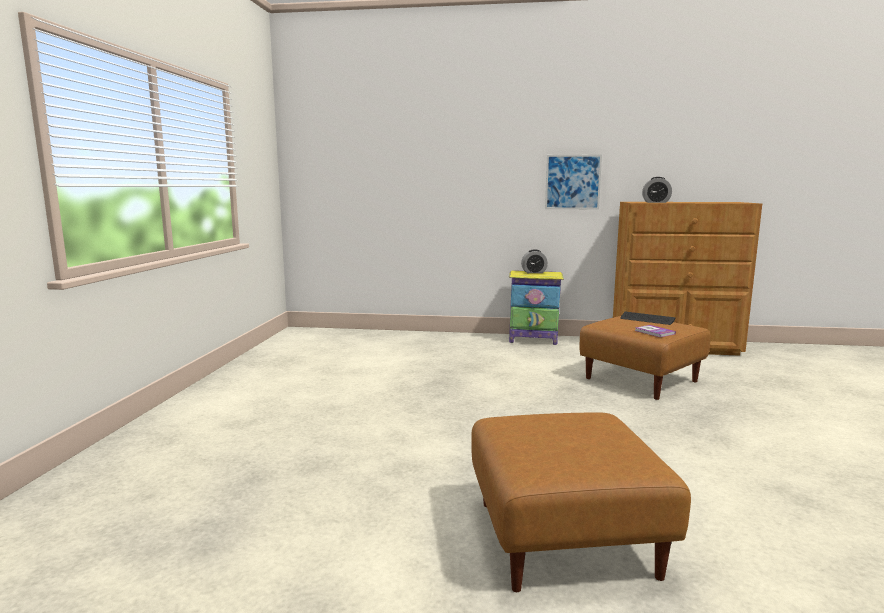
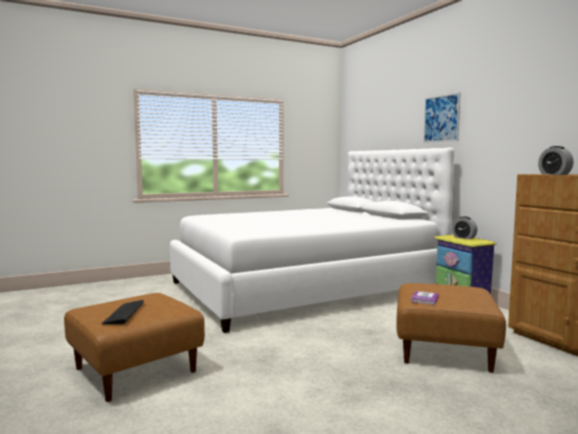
camera: 55 degrees right, 5 degrees down
picture [545,154,602,209] -> picture moved to [423,92,461,143]
keyboard [620,312,676,325] -> keyboard moved to [102,300,144,324]
none -> white bed [170,148,455,333]

